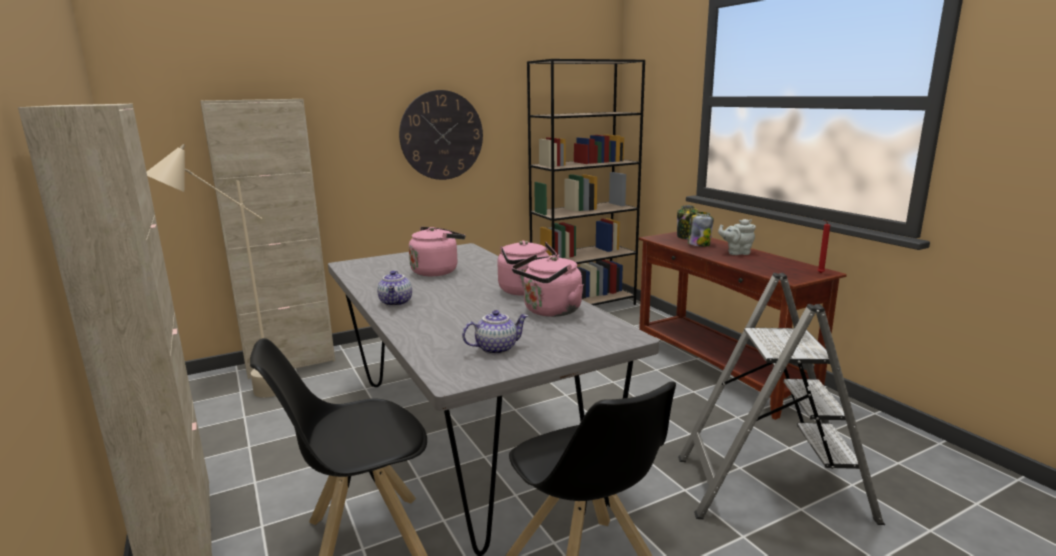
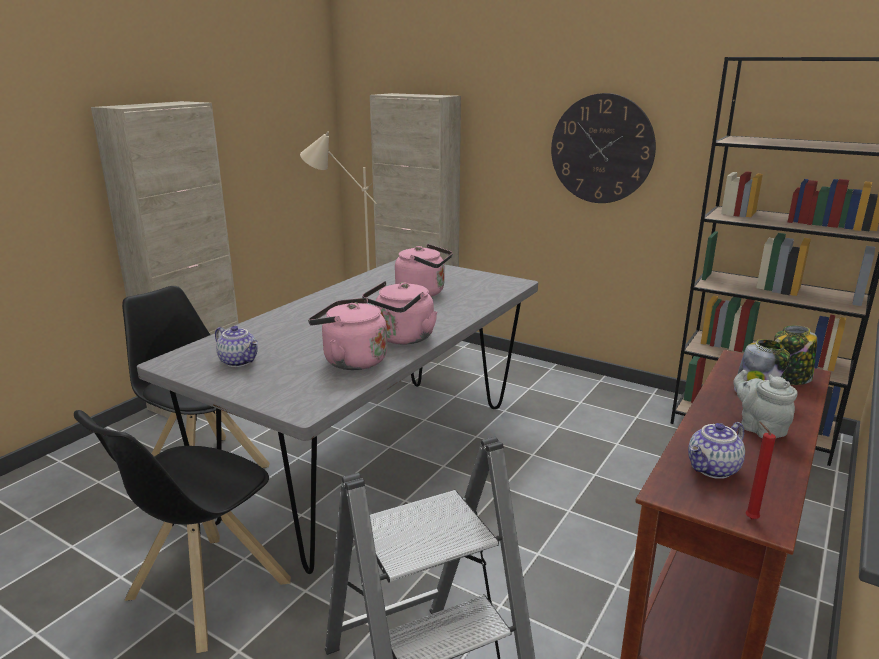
camera: 60 degrees right, 5 degrees up
teapot [377,271,412,307] -> teapot moved to [688,422,745,479]

